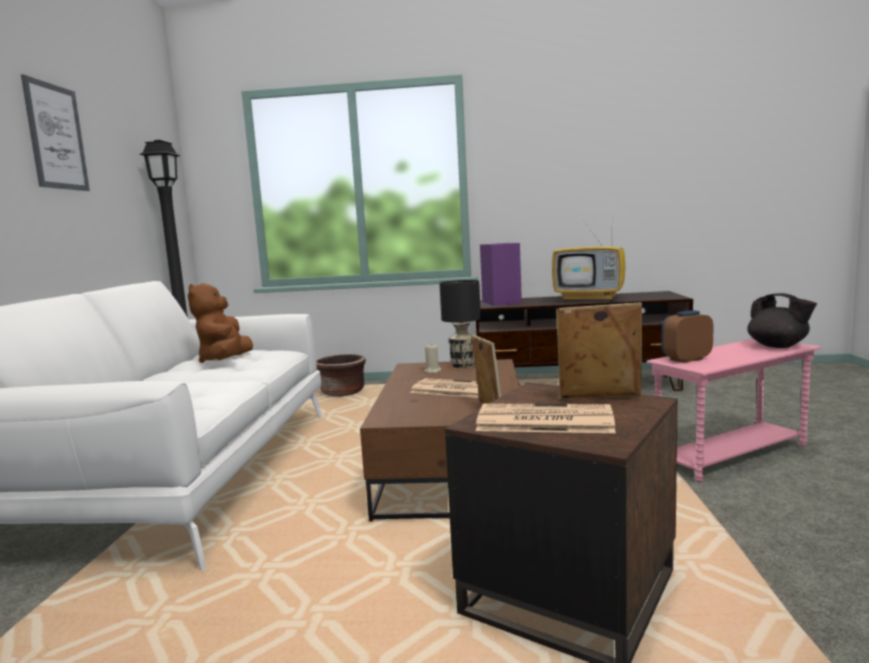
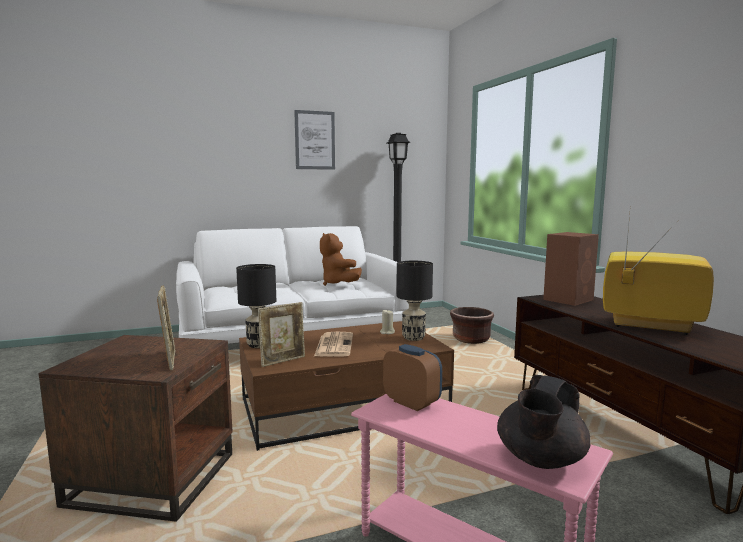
camera: 65 degrees right, 0 degrees up
brown plush toy [188,283,253,363] -> brown plush toy turned 90 degrees counterclockwise [320,233,362,286]
newspaper [476,403,616,433] -> none
purple speaker [480,243,522,306] -> brown speaker [543,232,599,306]
television [552,223,625,302] -> television turned 120 degrees clockwise [603,215,714,335]
none -> black table lamp [236,264,276,348]

